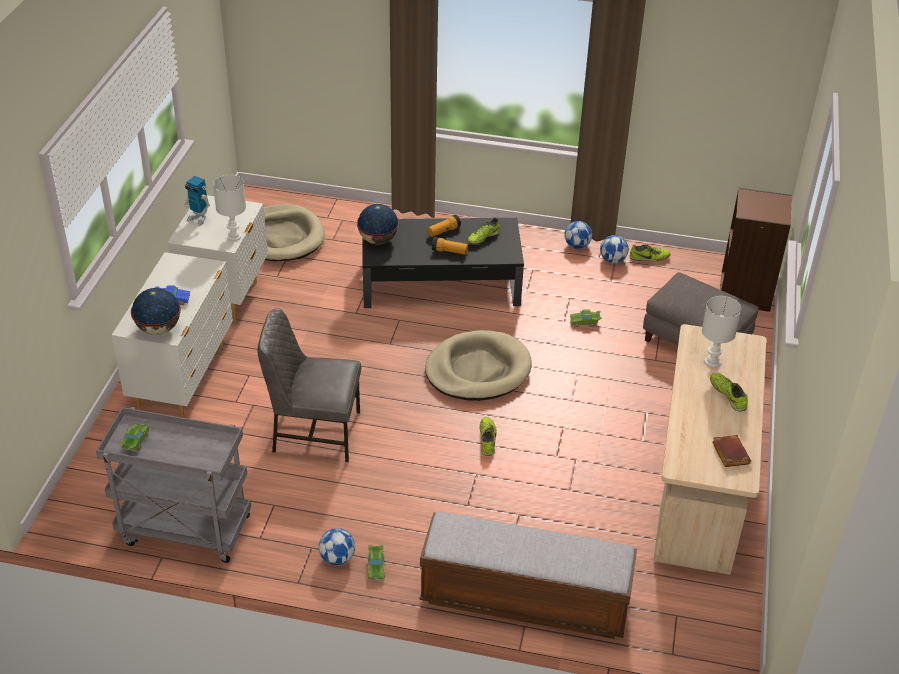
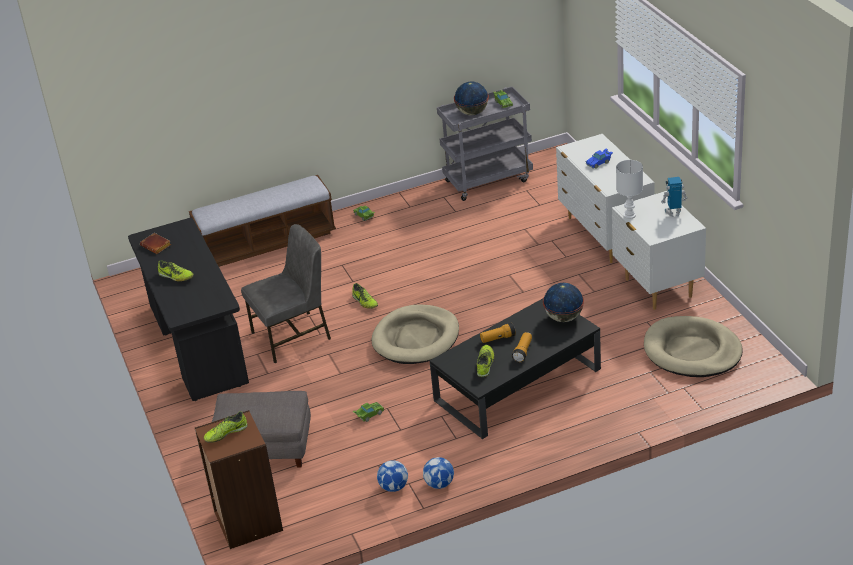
camera: 150 degrees right, 5 degrees down
globe [131,288,181,335] -> globe moved to [454,82,489,115]
grey chair [257,308,361,462] -> grey chair moved to [241,224,331,363]
football [319,528,355,565] -> none
shoe [630,244,671,261] -> shoe moved to [203,411,247,443]
beige desk [654,324,766,575] -> black desk [128,218,249,401]
white table lamp [702,296,741,368] -> none

